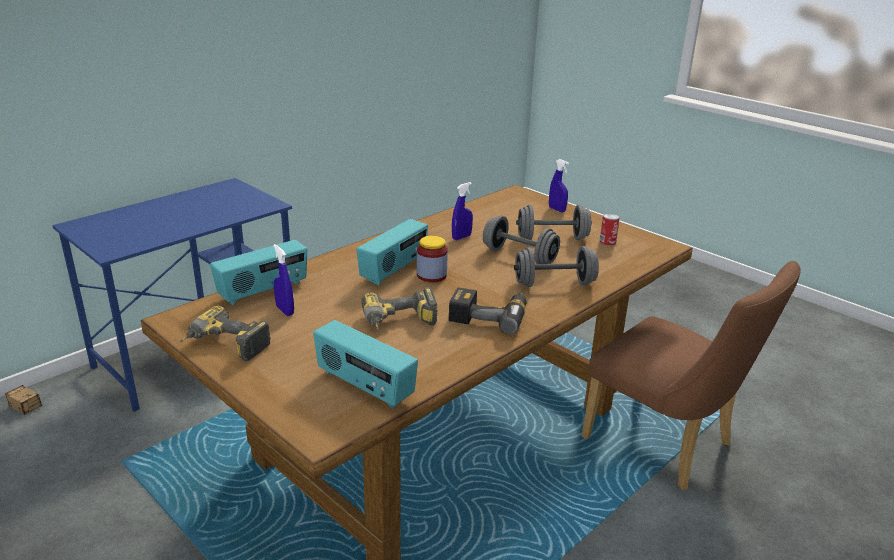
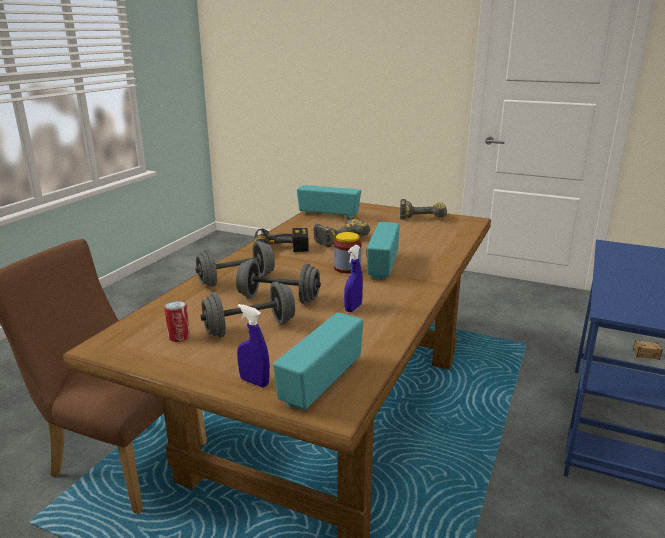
camera: 160 degrees right, 5 degrees down
radio [210,240,307,305] -> radio moved to [273,312,363,411]
blue spray bottle [273,244,294,316] -> none

